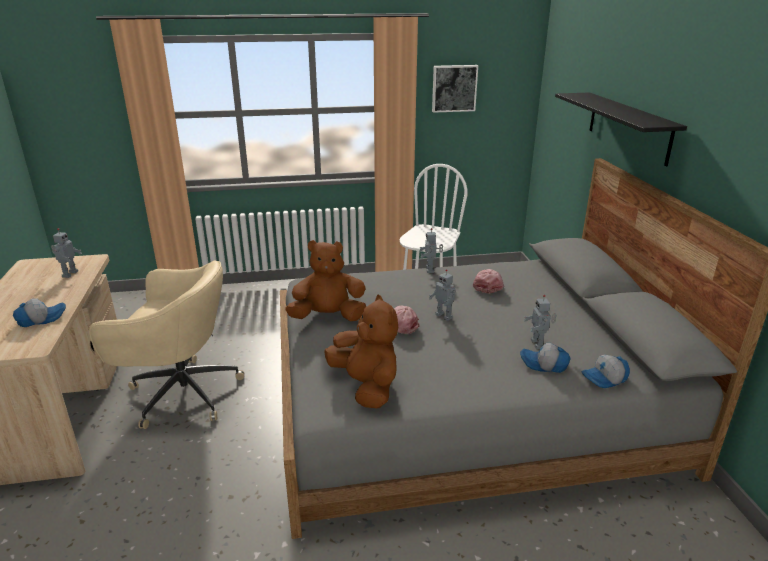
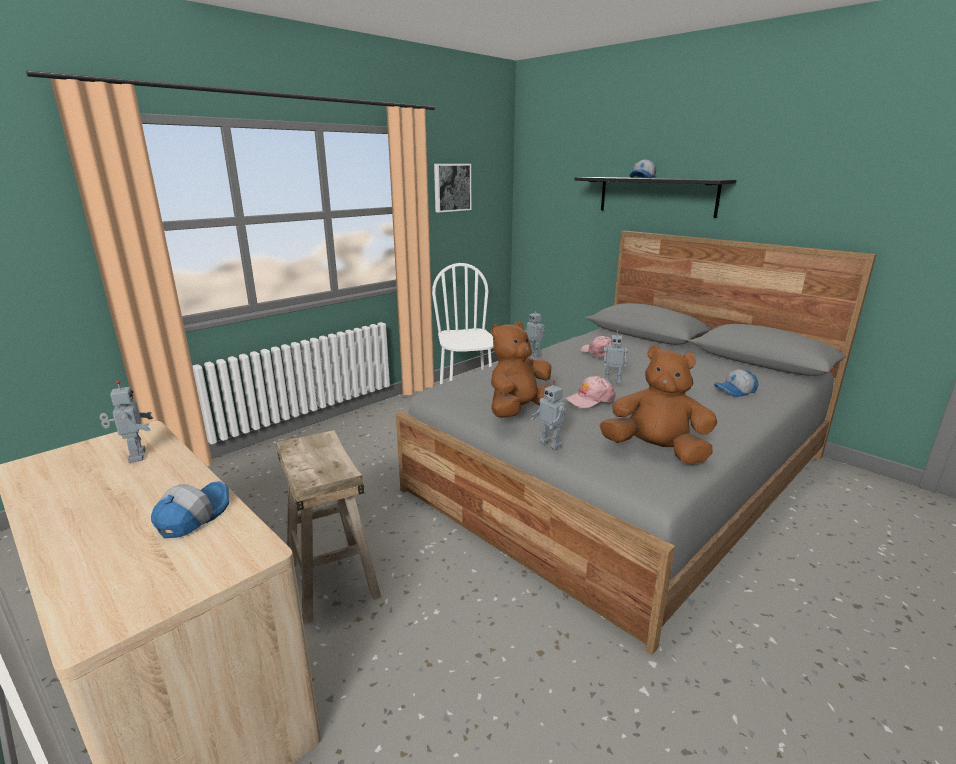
camera: 35 degrees left, 5 degrees down
beige office chair [89,261,244,429] -> beige stool [277,430,381,624]
toy robot [524,295,557,349] -> toy robot moved to [531,380,566,449]
cap [582,355,630,388] -> cap moved to [629,159,656,178]

